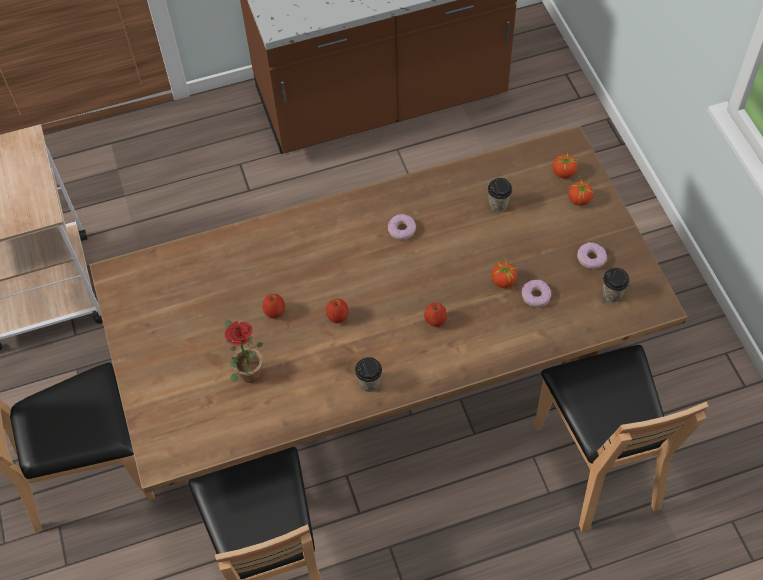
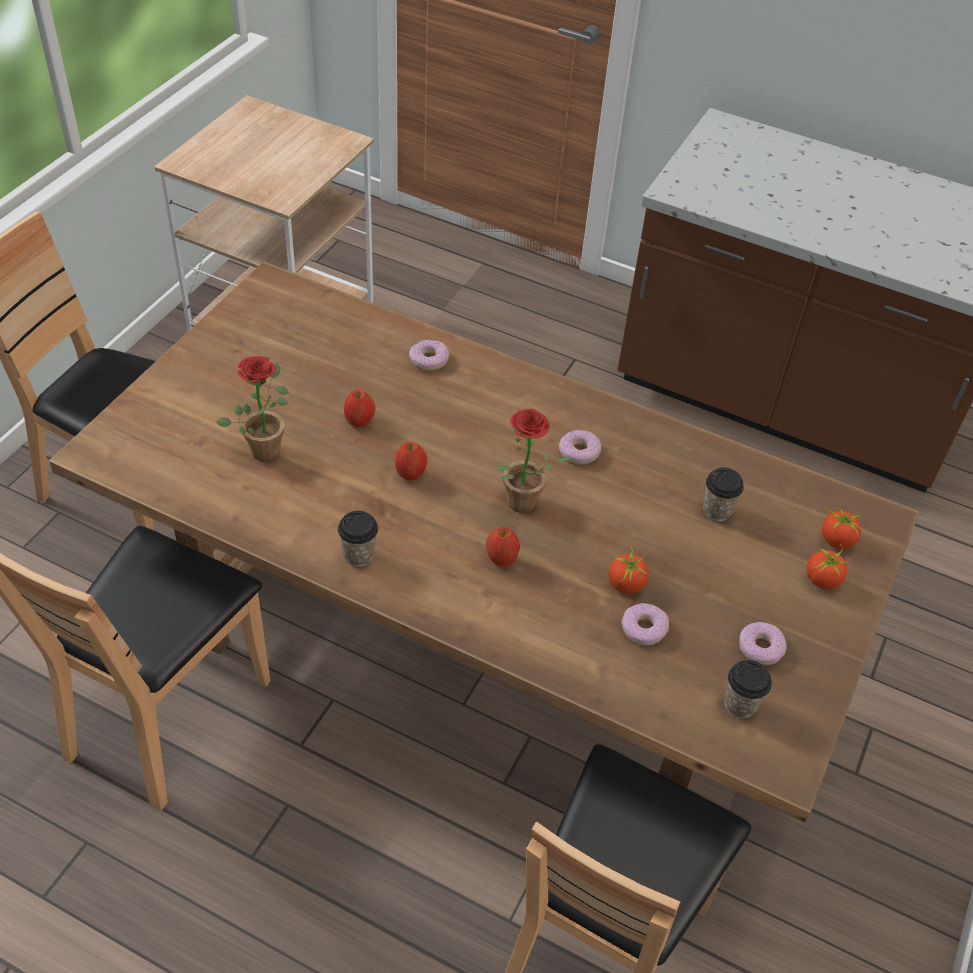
camera: 40 degrees right, 10 degrees down
none -> donut [409,340,449,371]
none -> potted plant [496,409,572,513]

